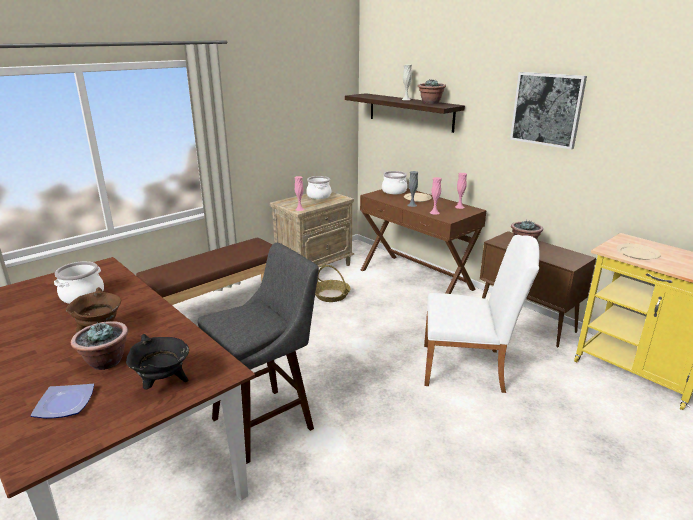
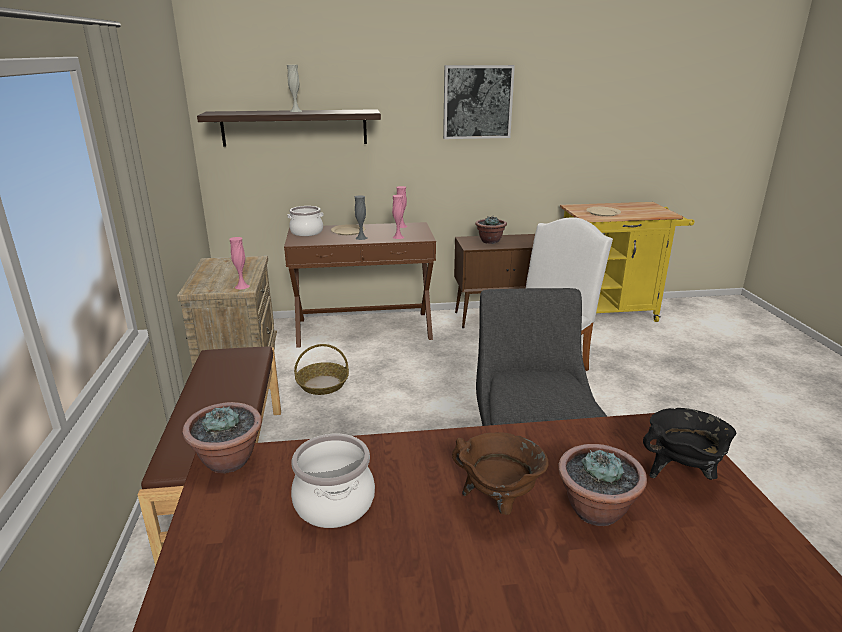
camera: 55 degrees left, 0 degrees up
plate [30,384,94,419] -> none
cooking pot [306,176,331,199] -> none
potted plant [418,80,446,104] -> potted plant moved to [182,402,262,473]

